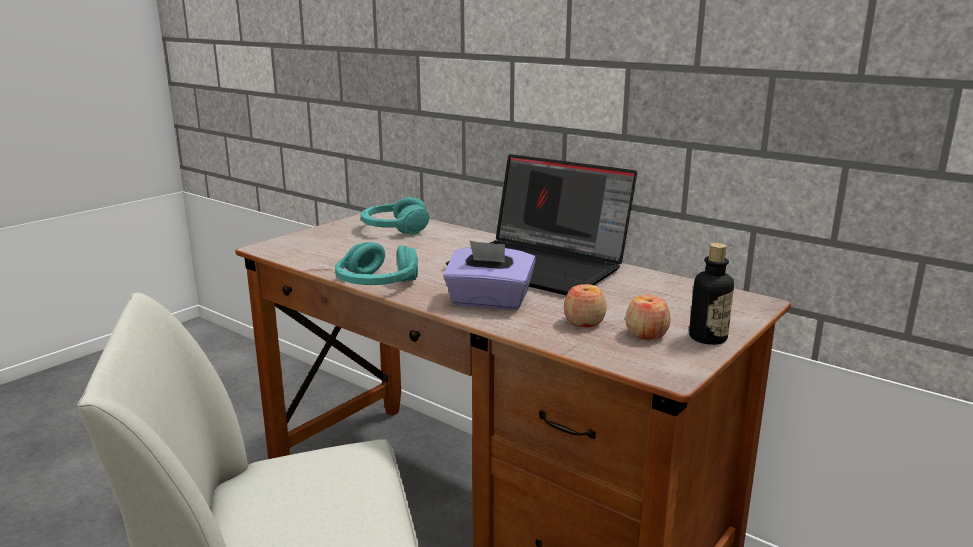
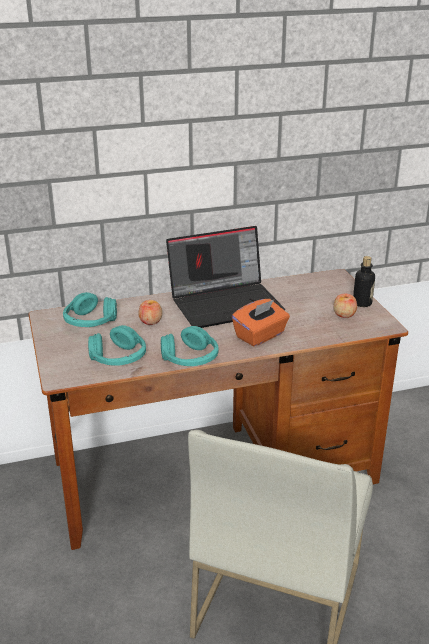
camera: 55 degrees left, 10 degrees up
purple tissue box [443,240,536,310] -> orange tissue box [232,299,290,346]
apple [564,284,607,327] -> apple moved to [139,300,162,325]
none -> turquoise headphones [88,325,146,366]

